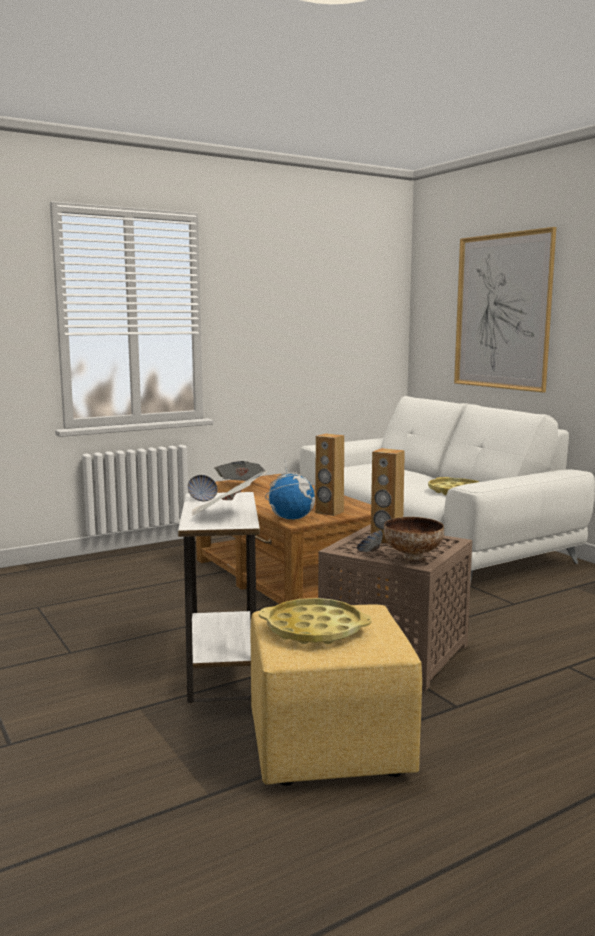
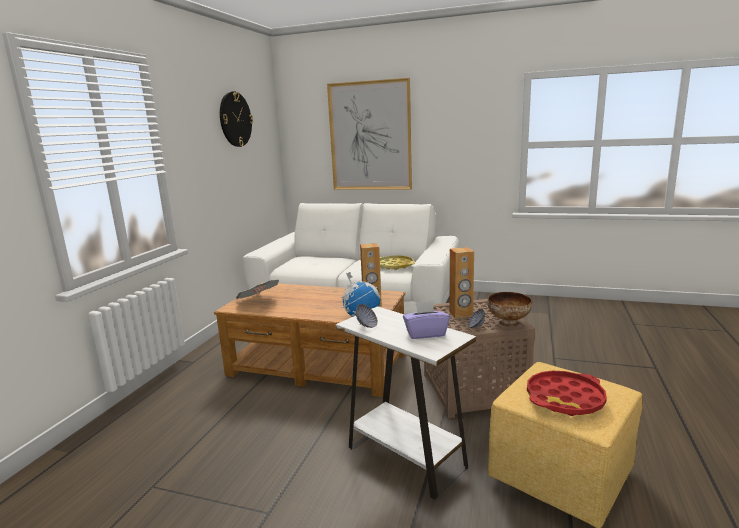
camera: 40 degrees left, 5 degrees up
newspaper [191,471,267,516] -> purple tissue box [403,301,450,339]
yellow tray [259,598,372,644] -> red tray [527,371,607,416]
none -> wall clock [220,91,253,147]

